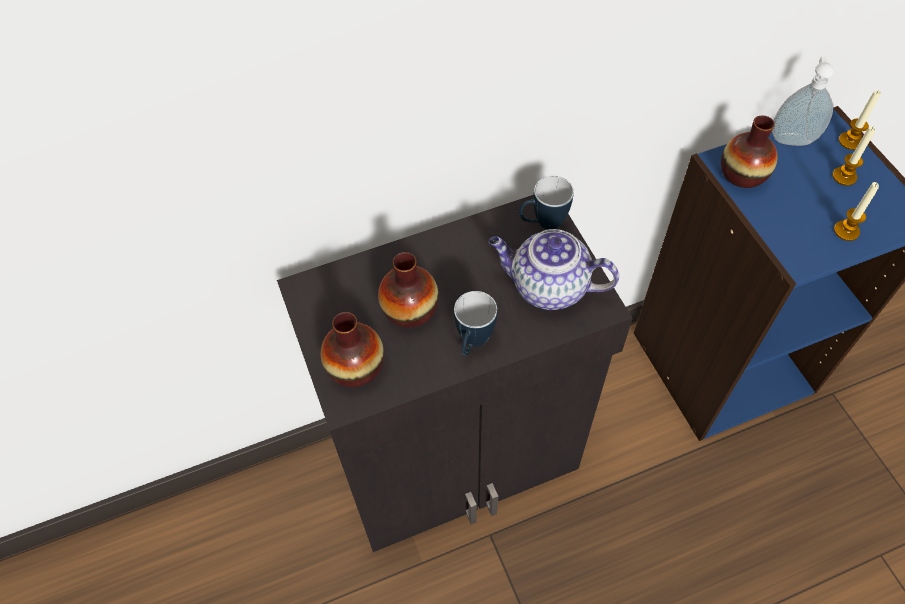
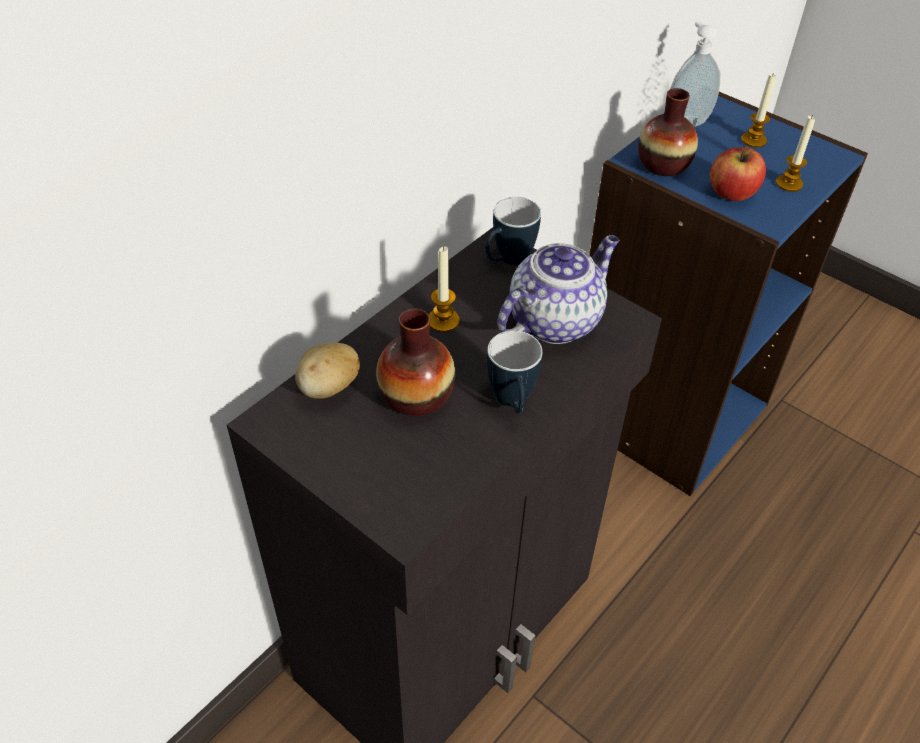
camera: 30 degrees left, 10 degrees down
vase [321,312,384,387] -> none
teapot [489,229,619,310] -> teapot turned 150 degrees clockwise [497,235,620,344]
candle [839,90,881,150] -> candle moved to [429,246,460,332]
none -> potato [295,343,360,399]
none -> apple [710,146,766,201]

